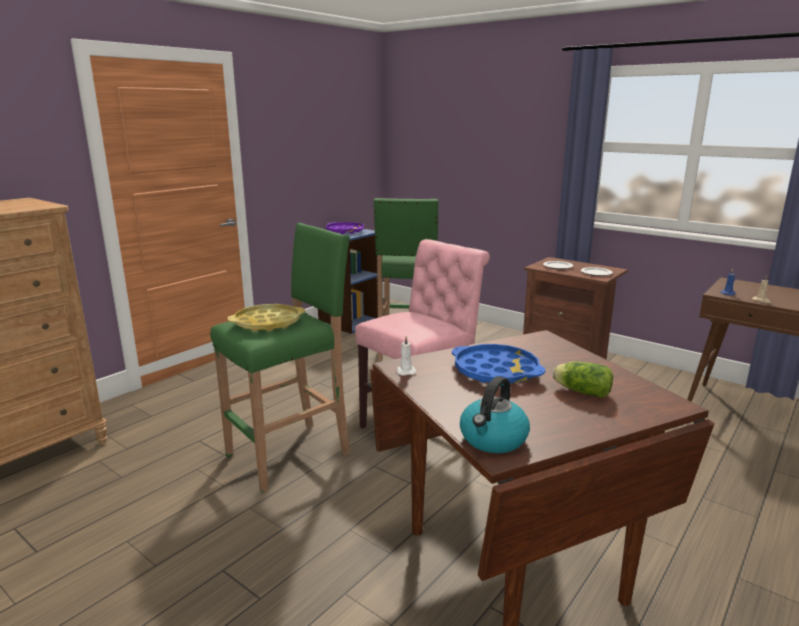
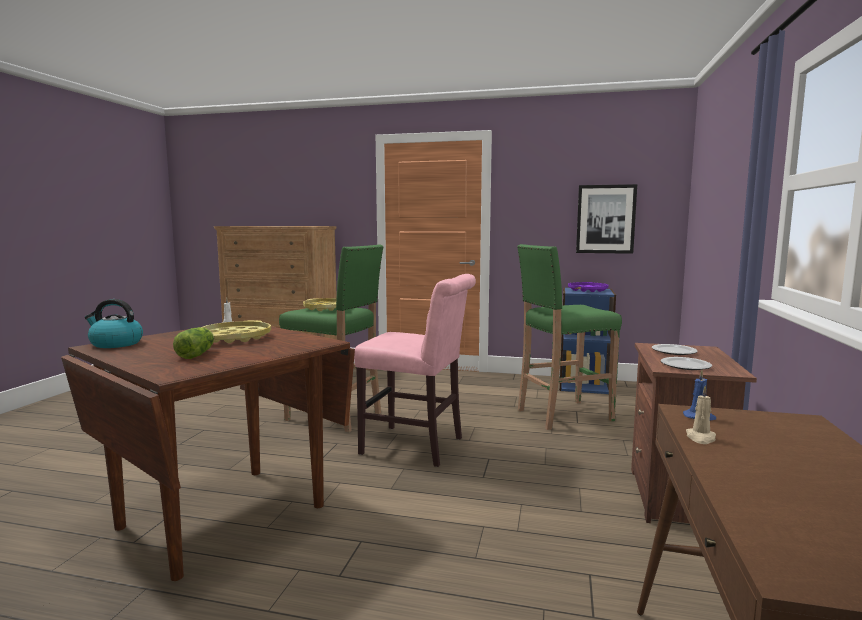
camera: 65 degrees right, 10 degrees down
blue tray [452,344,545,383] -> yellow tray [202,320,271,343]
none -> picture [576,184,637,254]

